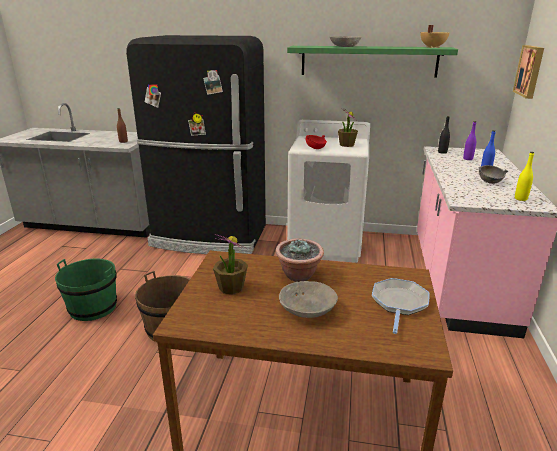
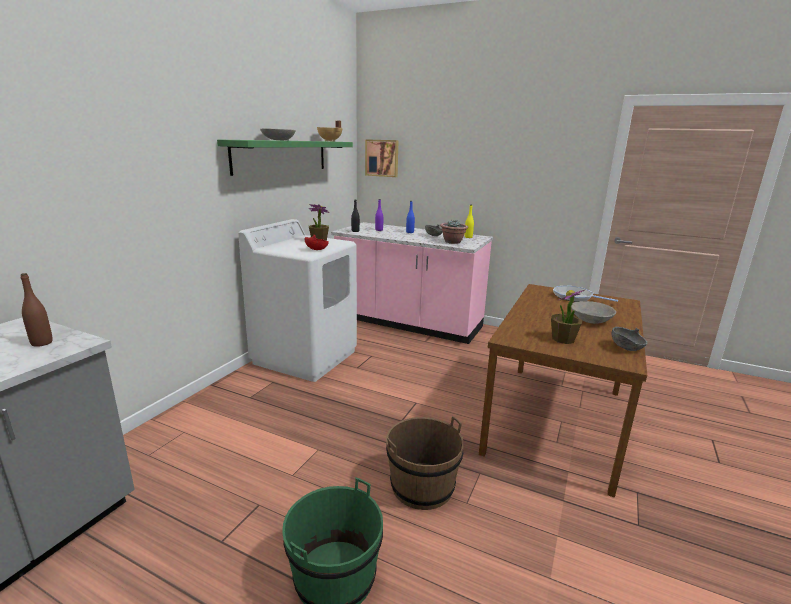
camera: 75 degrees left, 5 degrees down
black fridge [126,35,266,254] -> none
potted plant [275,238,324,282] -> potted plant moved to [440,220,468,244]
none -> grey bowl [612,327,647,351]

